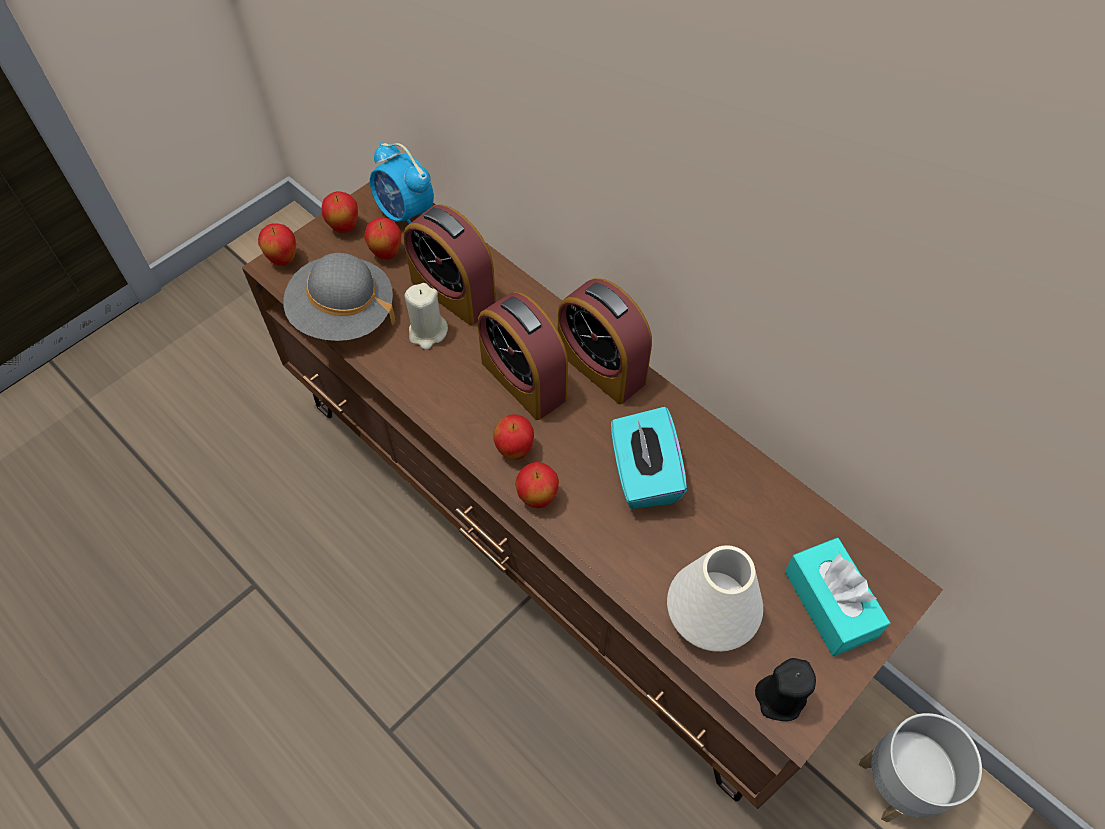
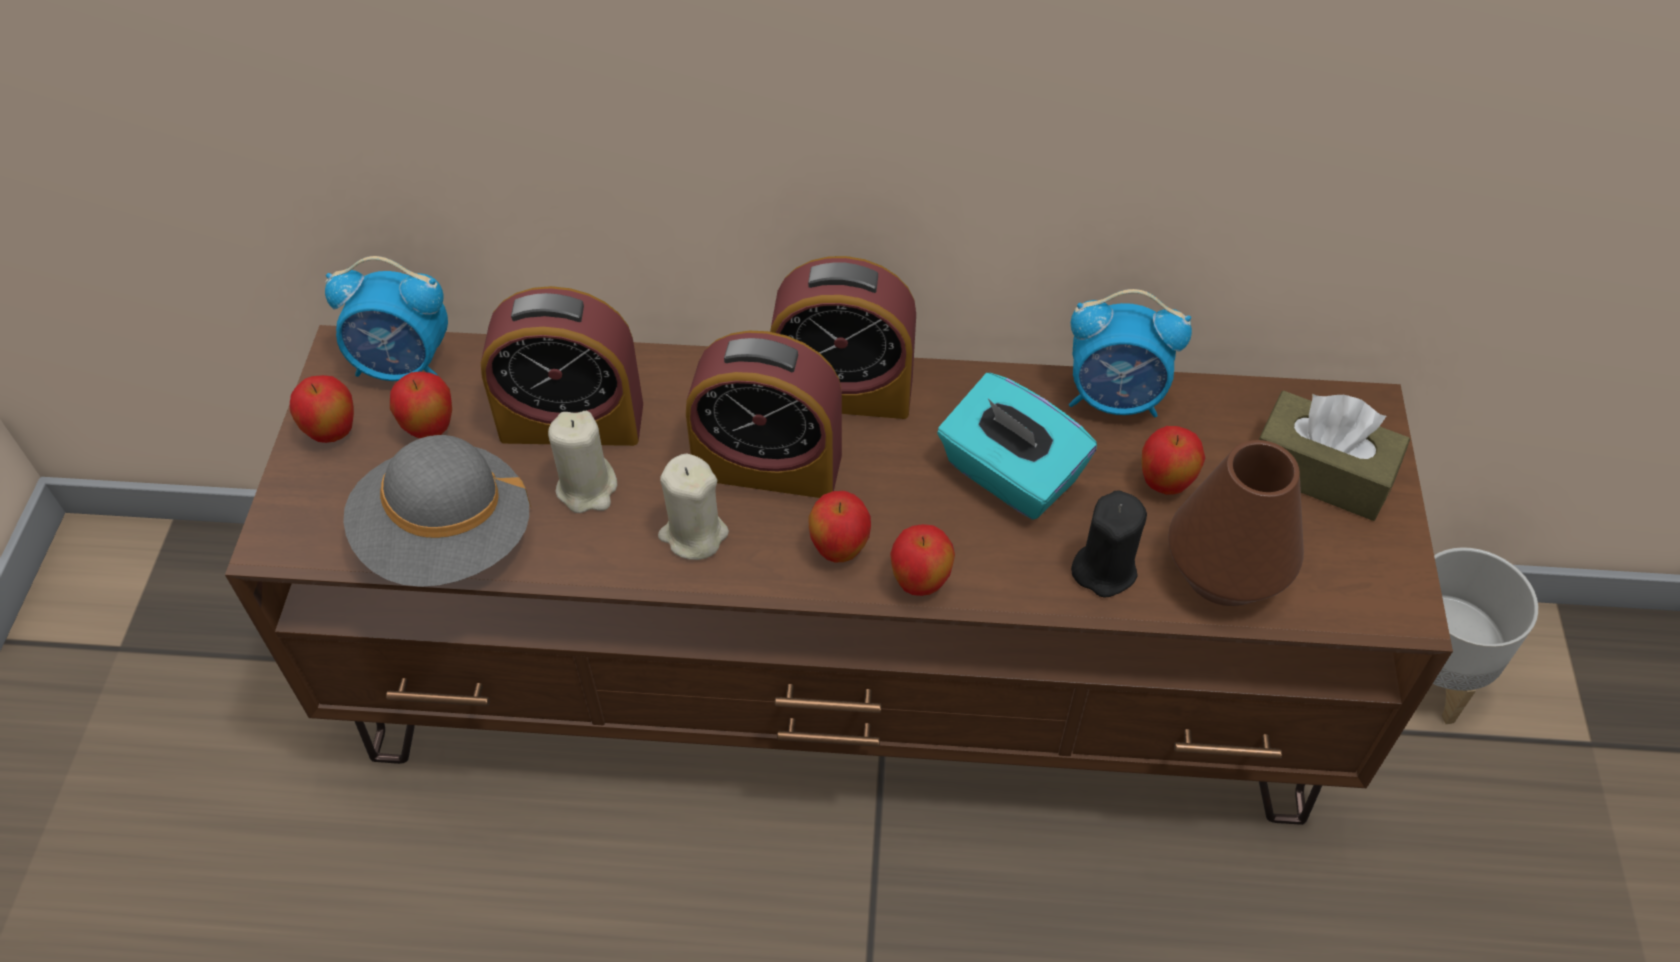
camera: 40 degrees left, 5 degrees down
apple [258,223,296,266] -> apple moved to [1141,426,1205,495]
white vase [667,545,763,652] -> brown vase [1168,440,1304,606]
black candle [755,658,816,721] -> black candle moved to [1071,490,1147,598]
turquoise tissue box [785,538,890,657] -> brown tissue box [1258,391,1410,521]
none -> beige candle [658,454,729,560]
none -> alarm clock [1069,289,1192,417]

